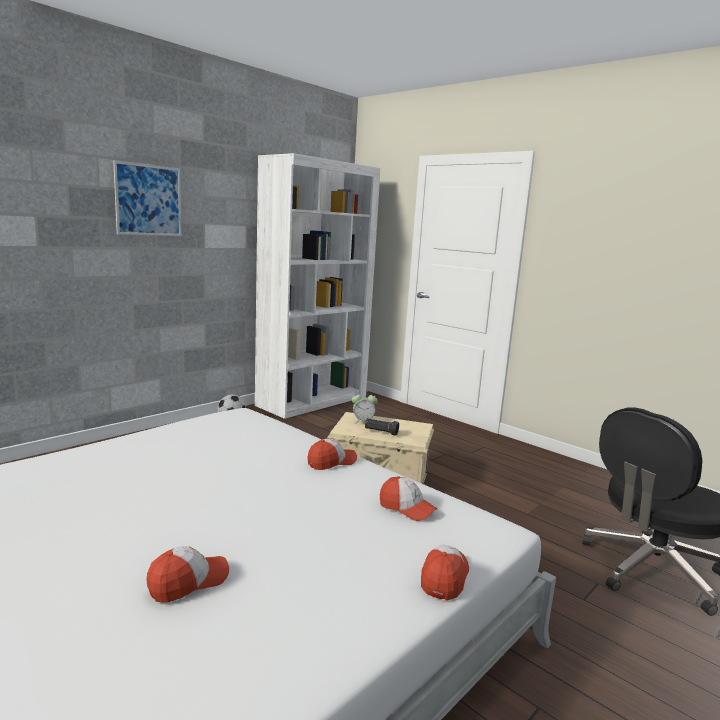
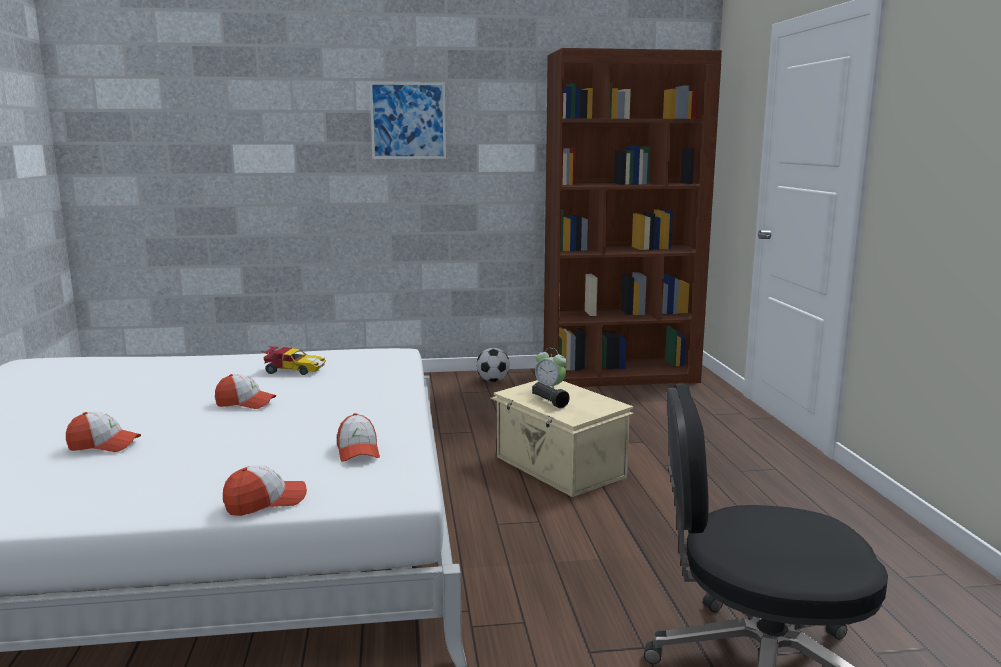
camera: 40 degrees right, 0 degrees up
white bookcase [255,153,380,419] -> brown bookcase [544,48,722,387]
cap [308,439,357,470] -> cap moved to [215,374,276,409]
none -> toy car [262,346,326,375]

